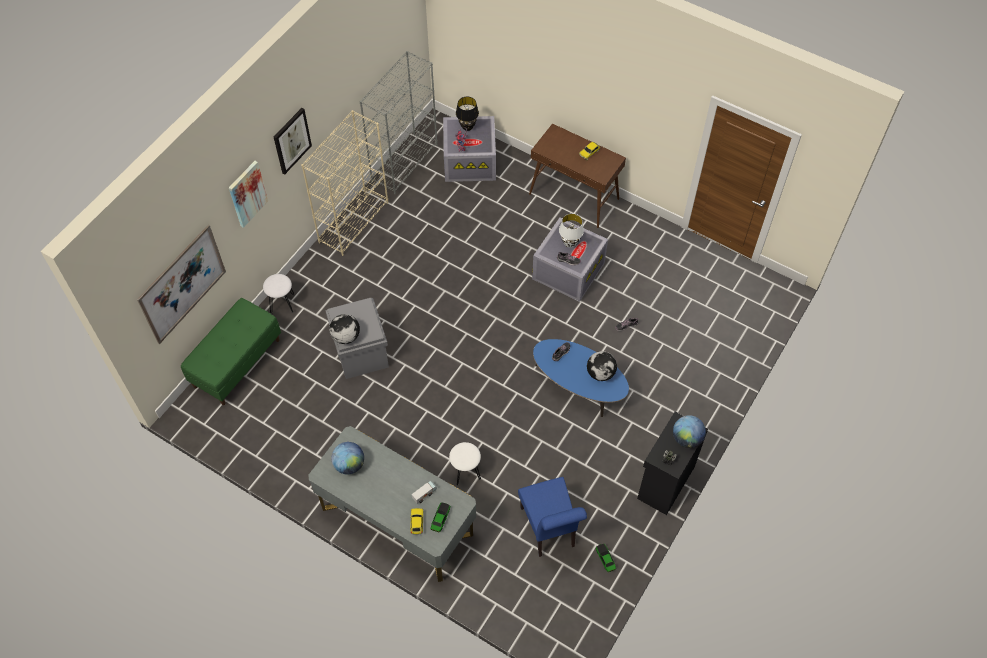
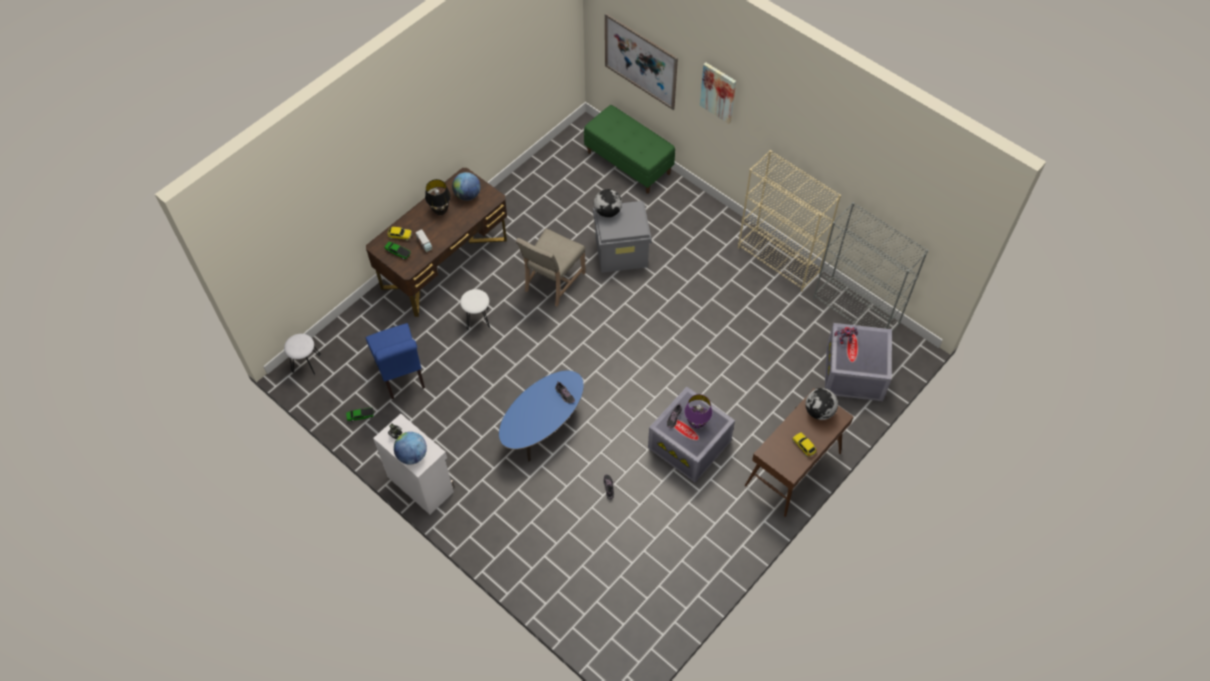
camera: 100 degrees right, 0 degrees up
white stool [263,274,294,314] -> white stool moved to [284,334,321,375]
picture [274,108,312,174] -> none
grey desk [308,426,476,582] -> brown desk [366,168,507,317]
black table lamp [456,97,479,131] -> black table lamp moved to [425,179,451,215]
blue chair [518,477,587,557] -> blue chair turned 105 degrees counterclockwise [366,323,425,399]
white table lamp [559,213,584,248] -> purple table lamp [685,394,712,429]
globe [587,351,617,381] -> globe moved to [805,388,838,420]
black cabinet [637,412,708,515] -> white cabinet [373,414,455,514]
none -> beige chair [516,228,586,306]

